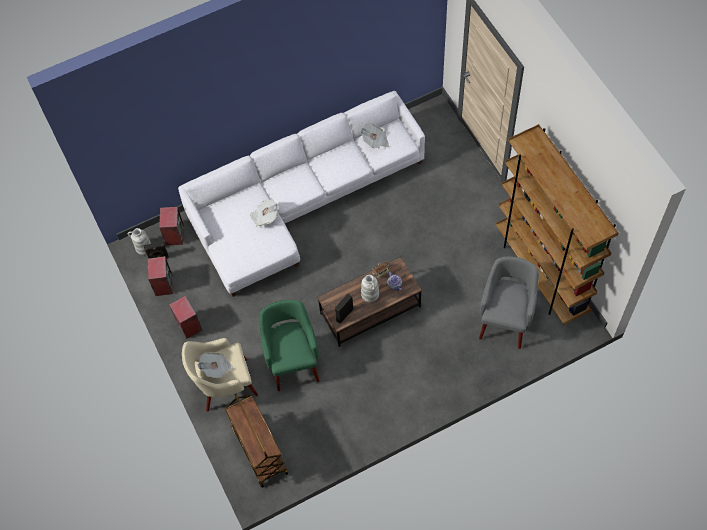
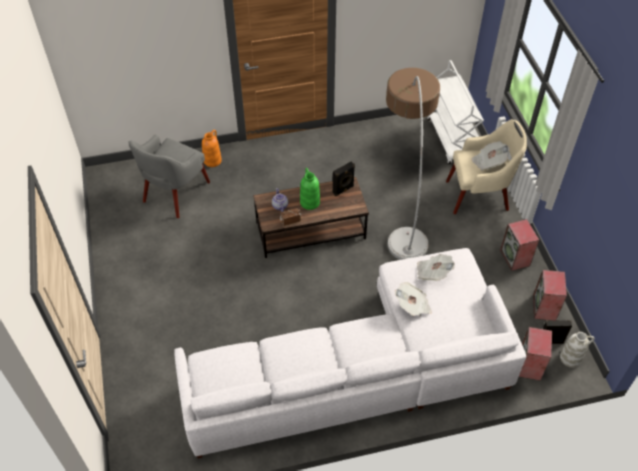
camera: 170 degrees left, 10 degrees down
brown cart [225,394,288,488] -> white cart [427,60,484,164]
green armchair [259,300,320,391] -> floor lamp [386,68,440,260]
newspaper [360,123,389,148] -> newspaper moved to [417,254,455,281]
white vase [361,275,379,302] -> green vase [300,168,320,210]
brown bookcase [496,124,618,325] -> none
none -> orange vase [202,130,222,167]

